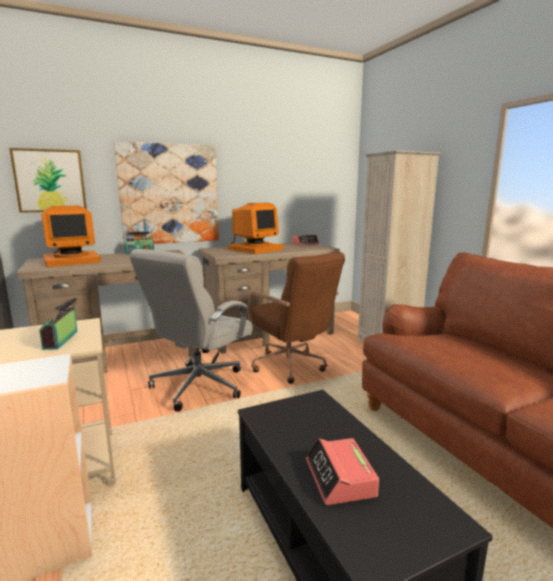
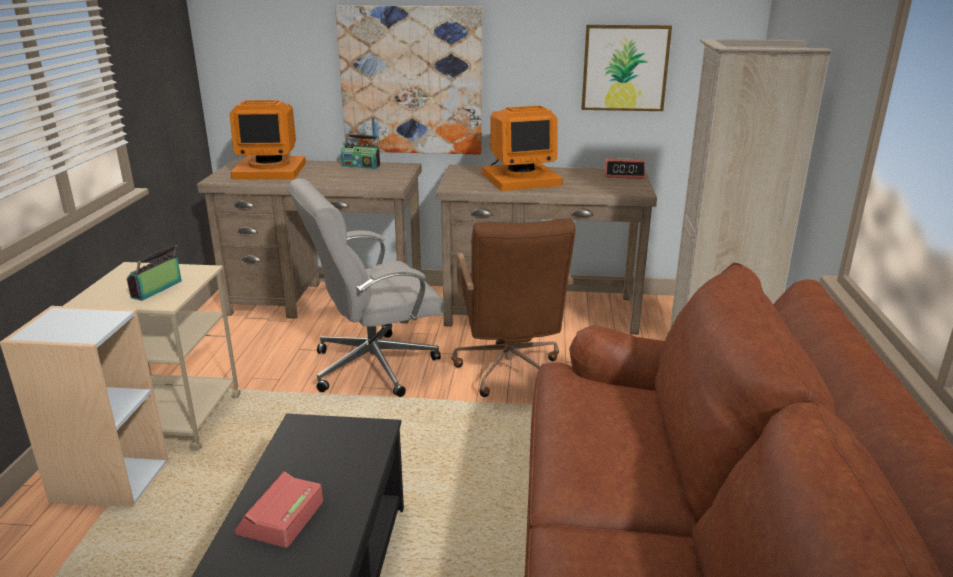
camera: 30 degrees right, 10 degrees up
picture [9,148,87,213] -> picture moved to [582,25,672,111]

